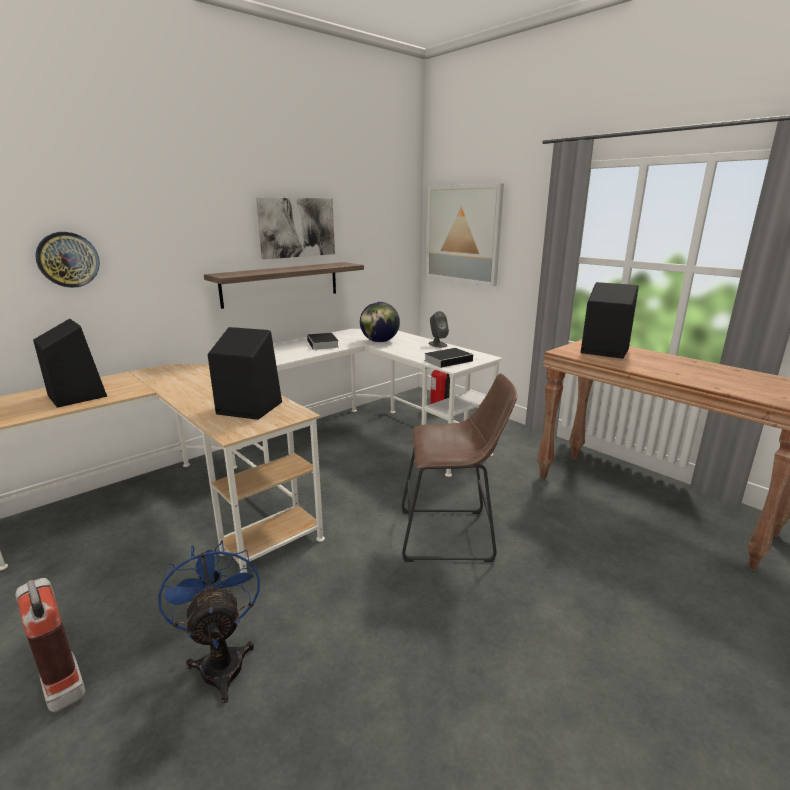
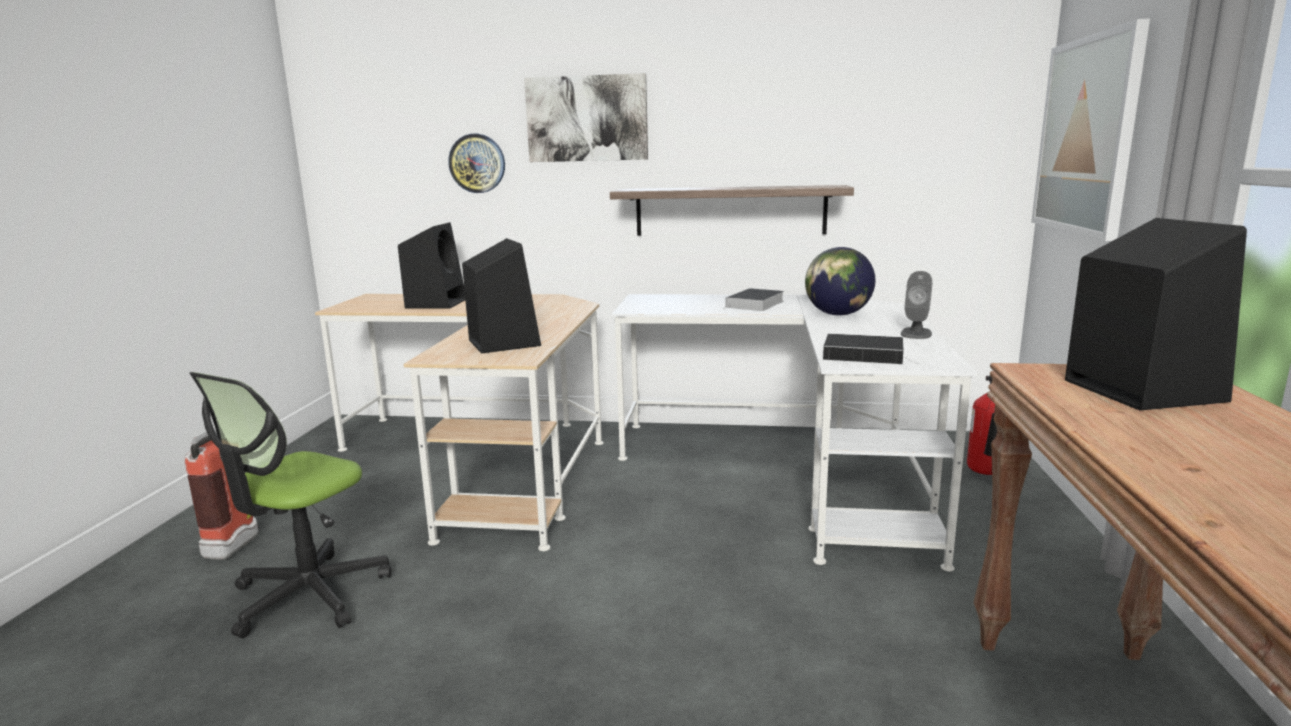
camera: 50 degrees right, 5 degrees down
blue fan [158,540,260,703] -> office chair [189,372,392,638]
picture [256,198,335,259] -> picture moved to [524,73,648,162]
brown stool [402,373,517,562] -> none

